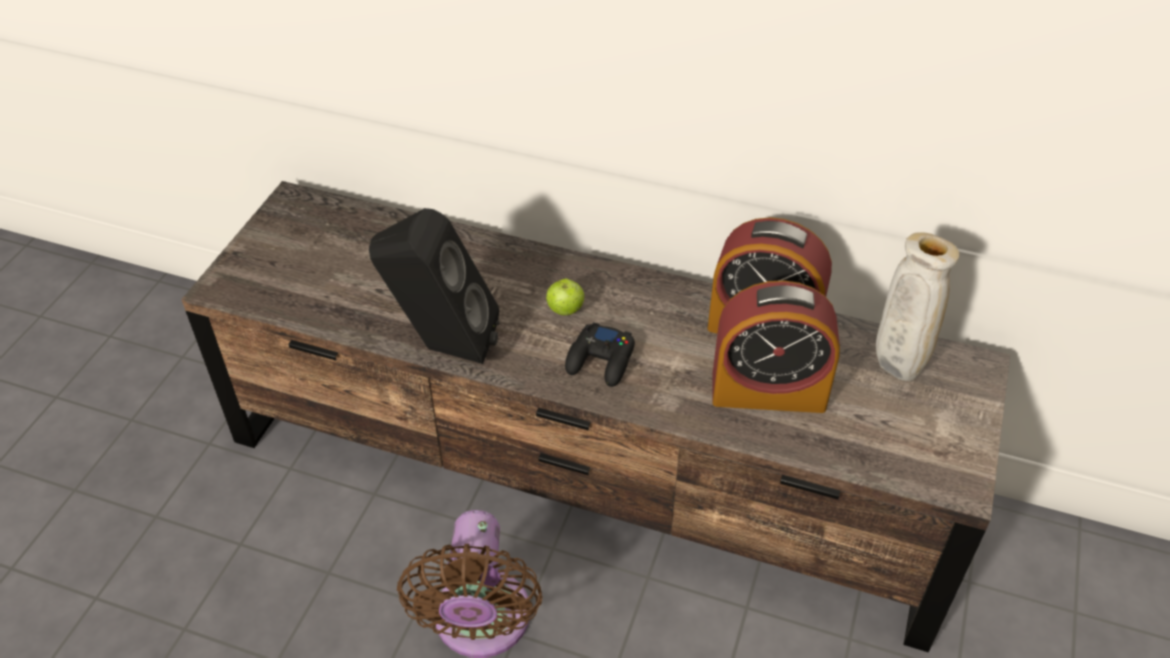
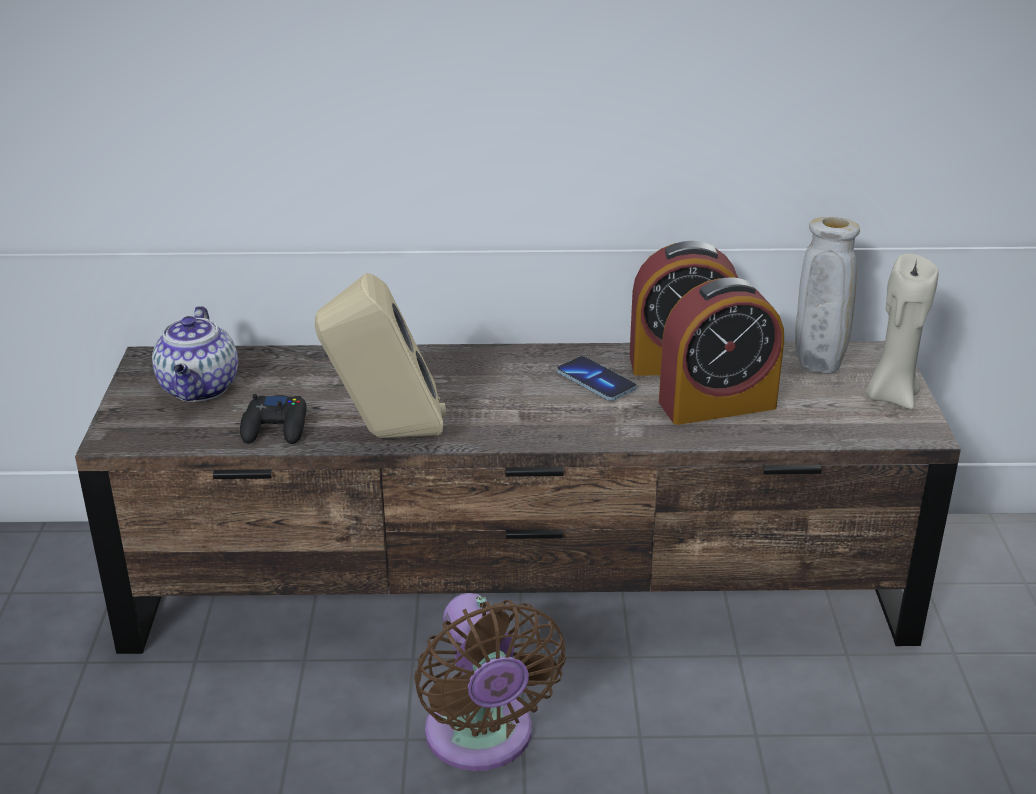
camera: 20 degrees left, 15 degrees down
black speaker [369,208,499,364] -> beige speaker [315,273,446,438]
apple [546,279,584,315] -> none
black game controller [565,322,635,387] -> black game controller moved to [240,394,307,444]
none -> teapot [152,306,238,402]
none -> phone [557,356,637,401]
none -> beige candle [866,254,939,409]

